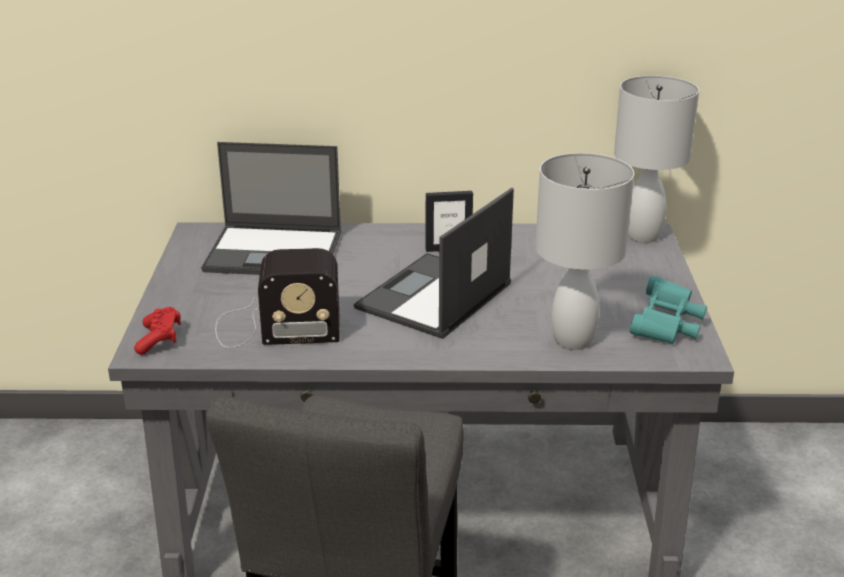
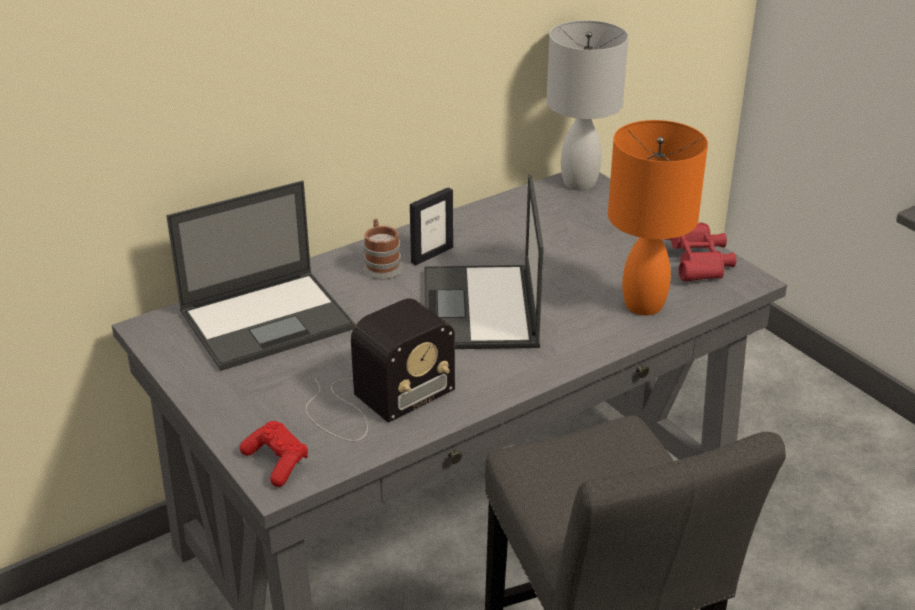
camera: 35 degrees left, 5 degrees up
white table lamp [535,153,634,350] -> orange table lamp [608,120,708,315]
turquoise binoculars [630,275,707,344] -> red binoculars [665,223,736,281]
none -> mug [363,219,402,279]

